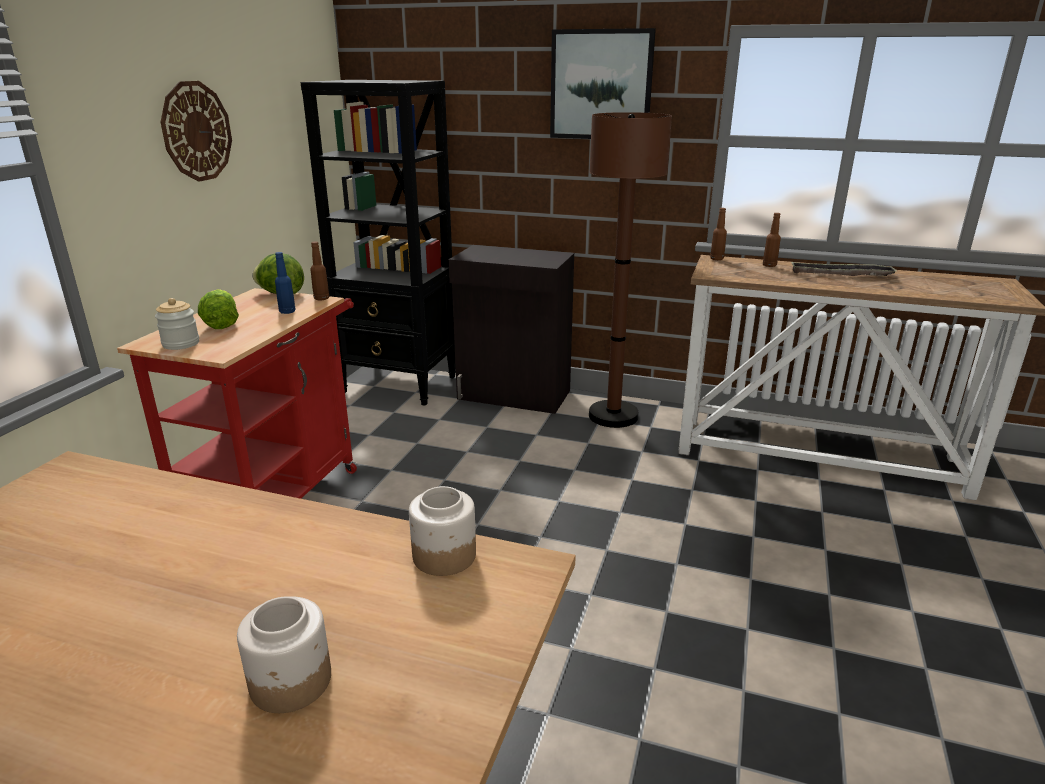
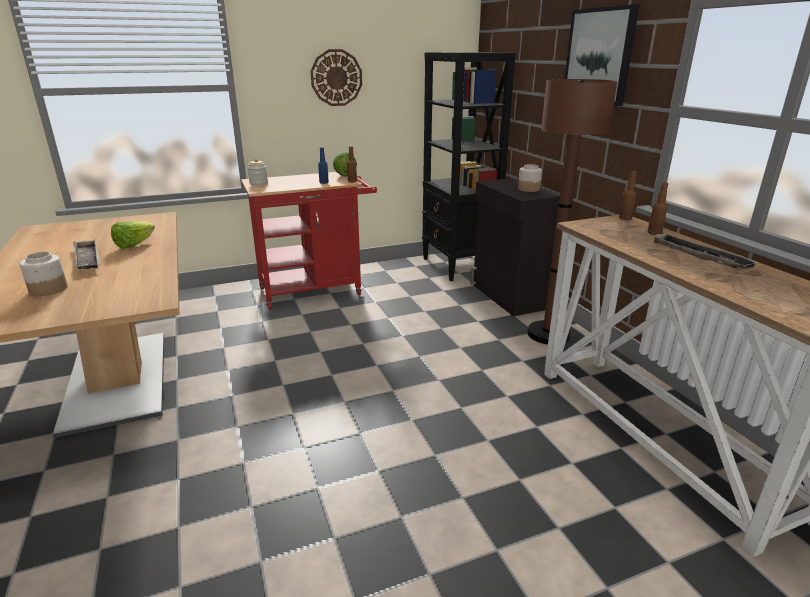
camera: 50 degrees right, 0 degrees up
lettuce [198,289,239,329] -> lettuce moved to [111,221,155,249]
jar [409,486,476,576] -> jar moved to [518,164,542,192]
none -> tray [73,240,101,269]

